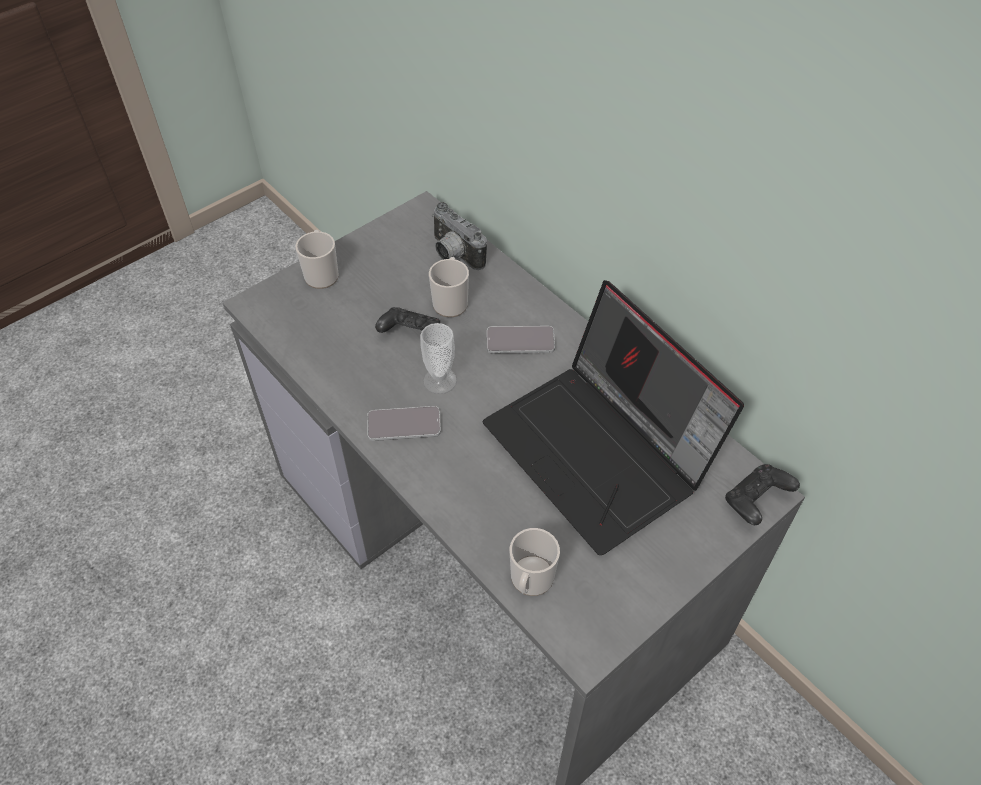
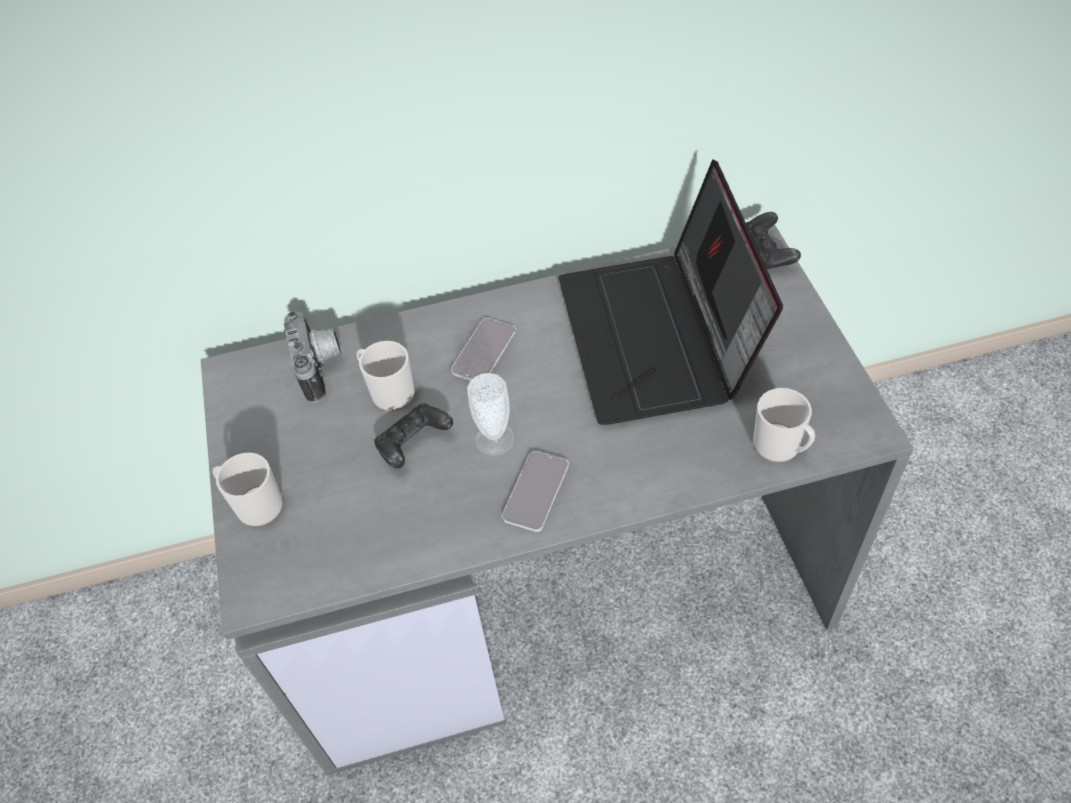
camera: 60 degrees left, 0 degrees up
camera [432,202,487,270] -> camera turned 90 degrees counterclockwise [284,311,341,403]
laptop [483,280,744,555] -> laptop turned 90 degrees clockwise [559,159,783,425]

